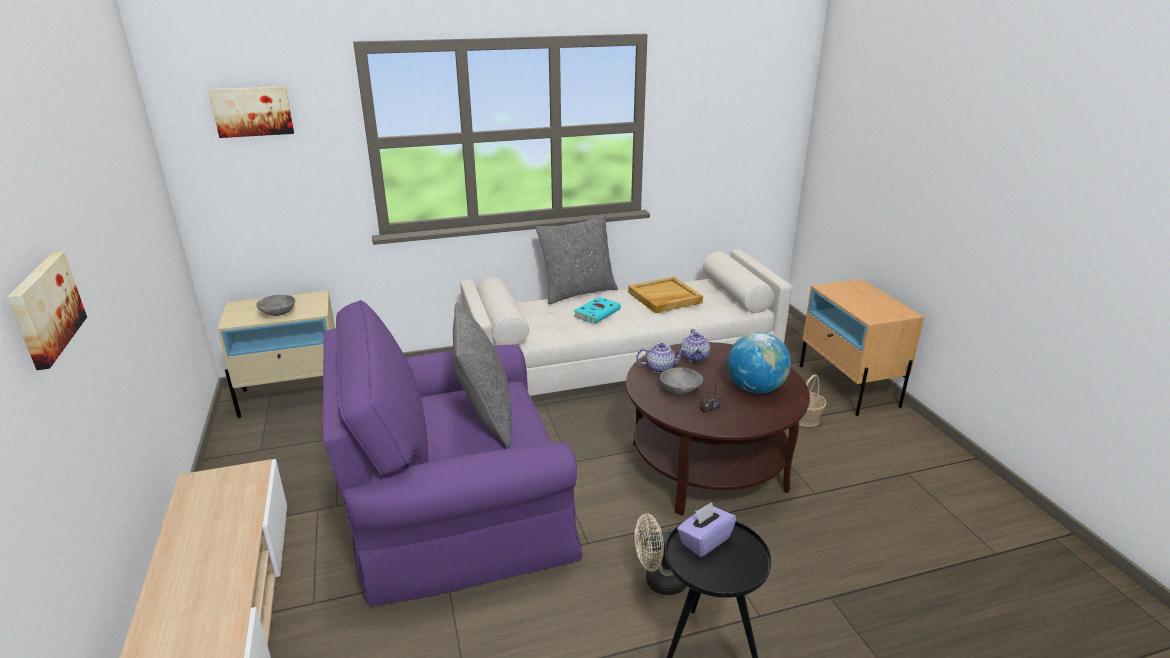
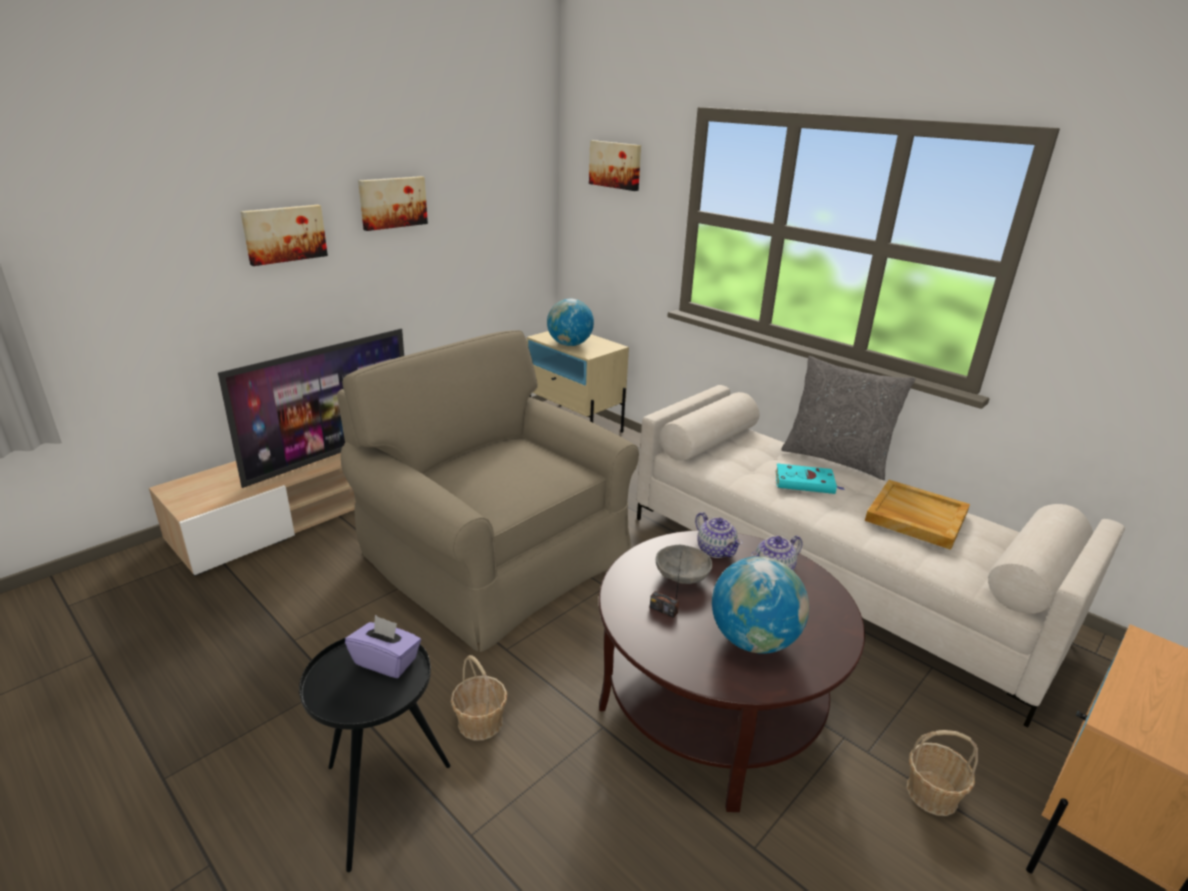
camera: 60 degrees right, 0 degrees up
grey bowl [256,295,295,316] -> globe [547,299,594,346]
purple armchair [323,300,582,606] -> beige armchair [337,330,639,652]
grey pillow [453,302,512,448] -> none
beige fan [635,513,686,595] -> basket [451,655,507,740]
none -> television [218,329,404,488]
none -> picture [358,176,428,231]

